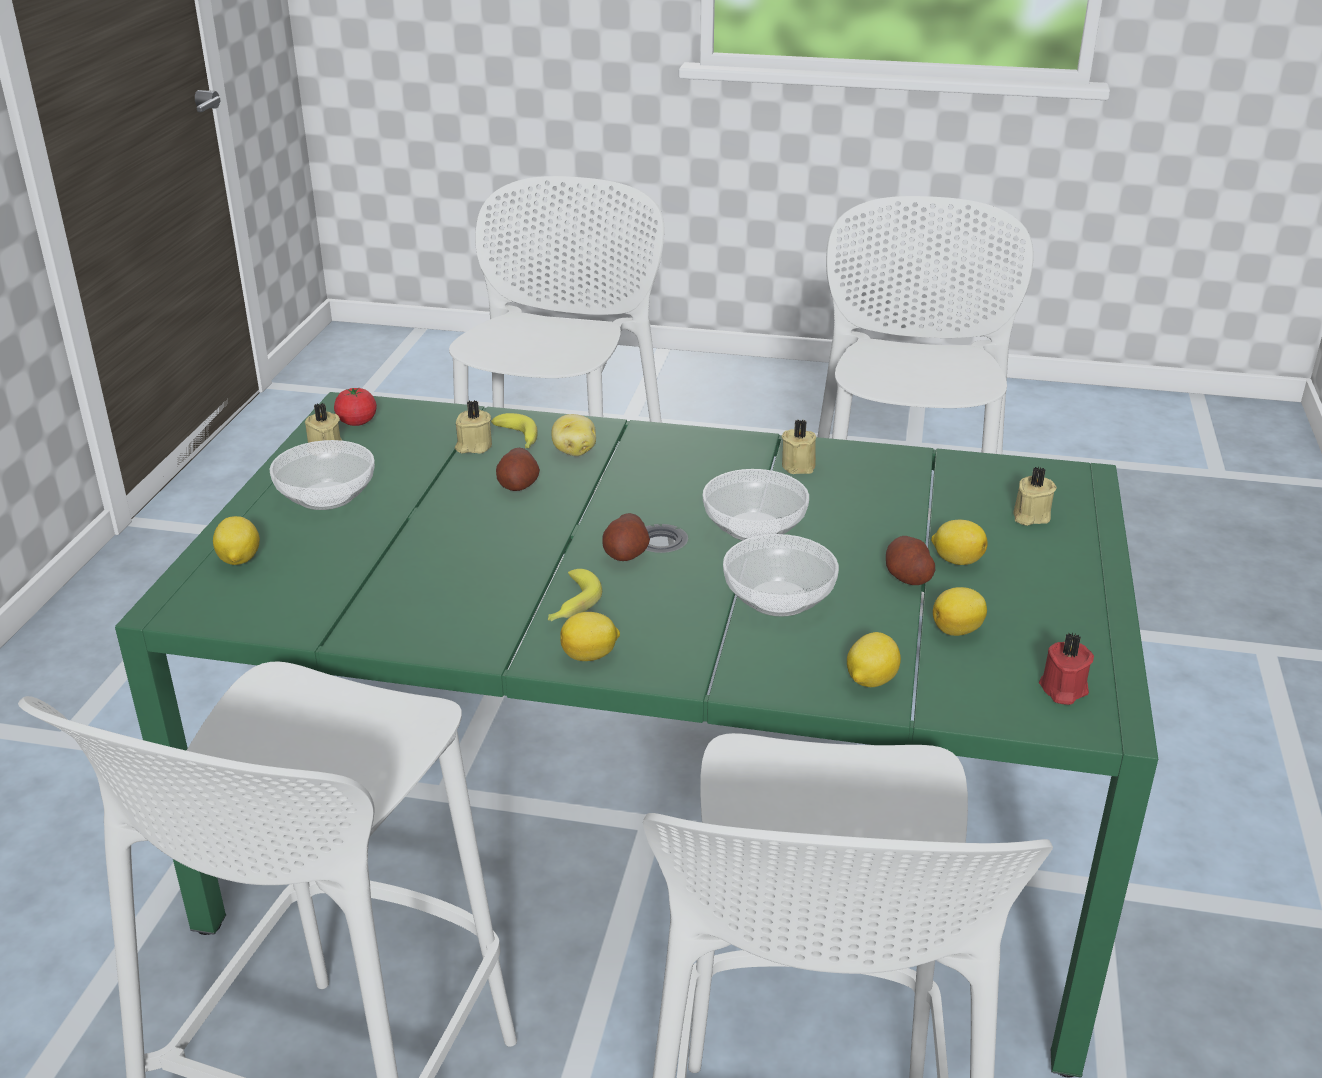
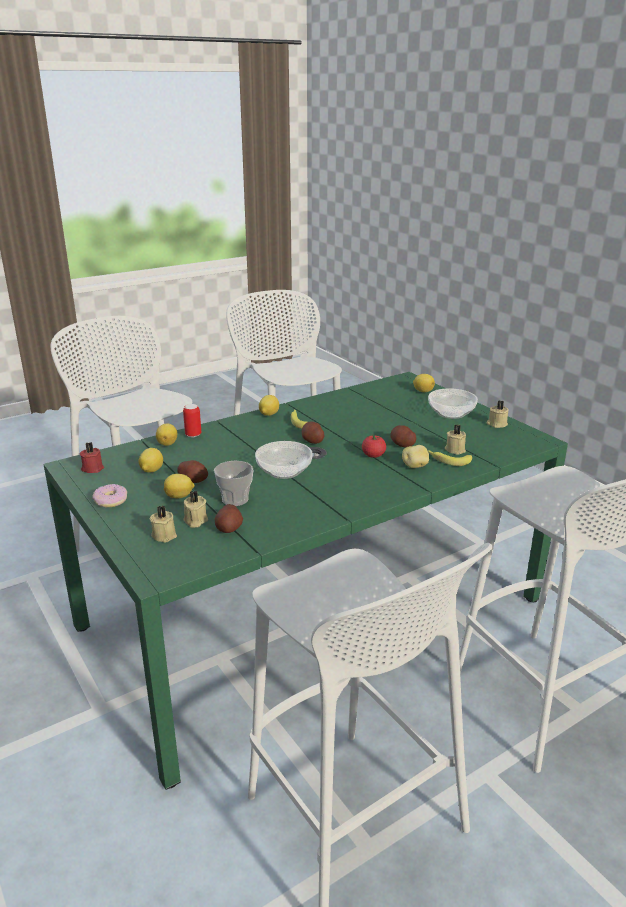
camera: 135 degrees right, 5 degrees down
tomato [334,388,377,426] -> tomato moved to [362,434,386,458]
bowl [723,534,839,617] -> none
beige candle [782,419,816,474] -> beige candle moved to [184,491,208,528]
none -> donut [92,484,127,507]
none -> can [183,404,201,437]
none -> cup [214,461,253,506]
none -> potato [215,504,243,533]

